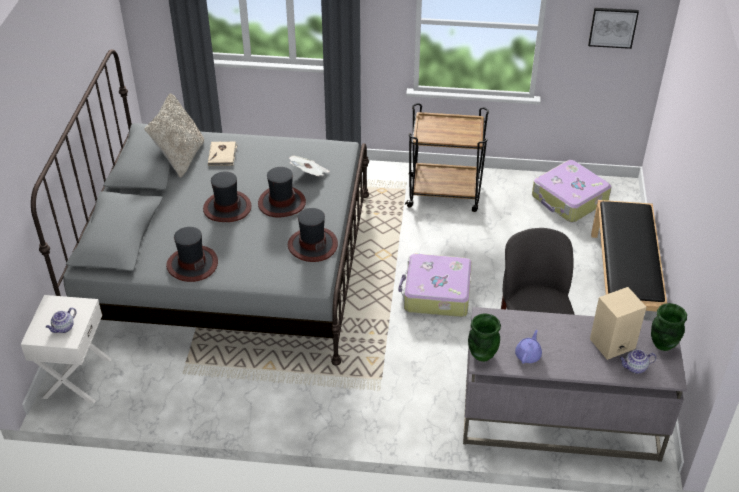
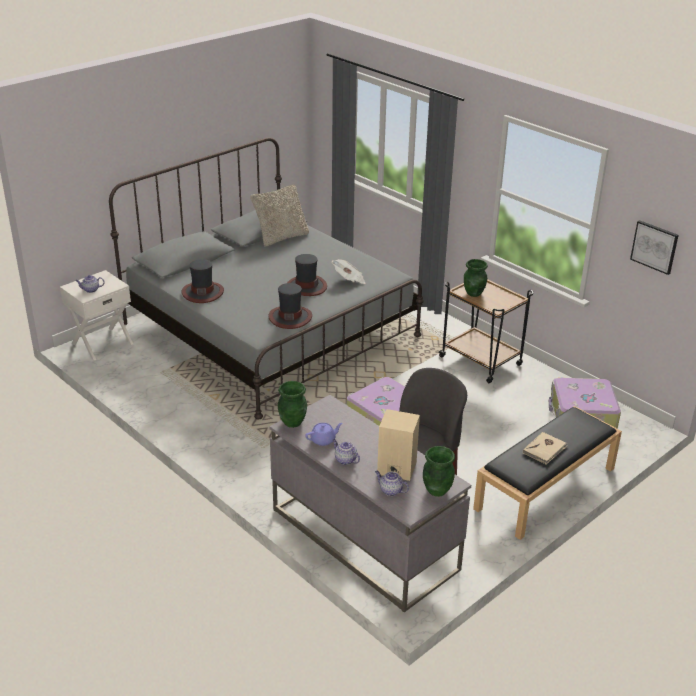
camera: 40 degrees right, 10 degrees down
hat [203,172,251,222] -> none
beige book [208,141,238,166] -> beige book moved to [523,432,568,465]
none -> teapot [333,439,360,465]
none -> green vase [464,259,488,297]

